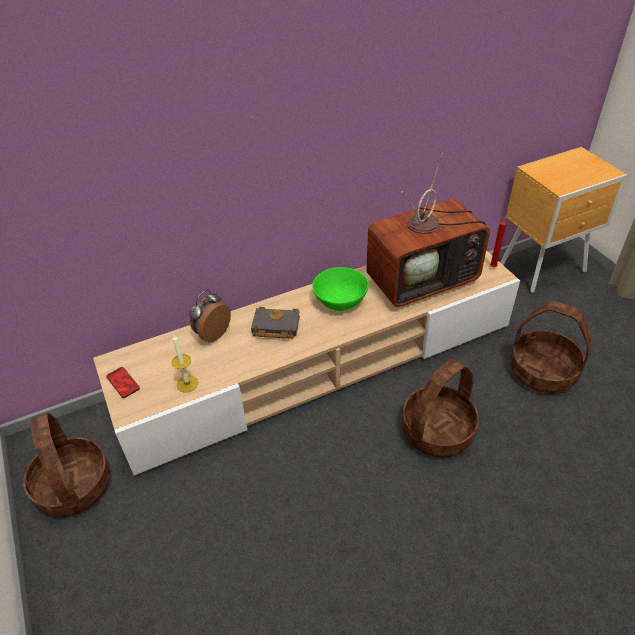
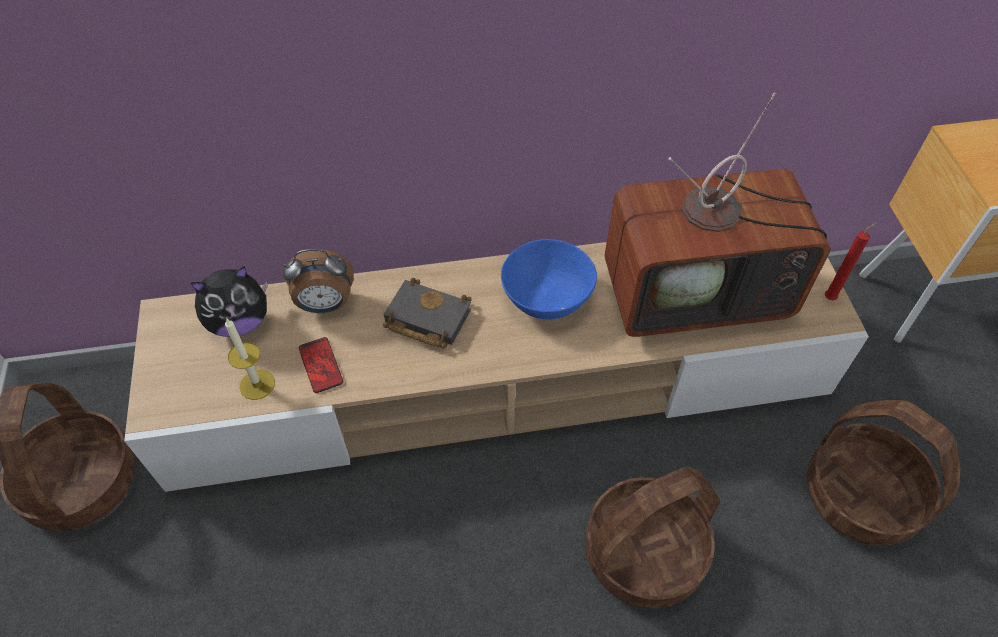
camera: 15 degrees right, 10 degrees up
phone [106,367,140,398] -> phone moved to [299,337,343,393]
alarm clock [189,290,231,342] -> alarm clock turned 150 degrees counterclockwise [283,249,353,313]
green bowl [312,267,369,311] -> blue bowl [501,239,597,320]
none -> plush toy [191,266,268,337]

